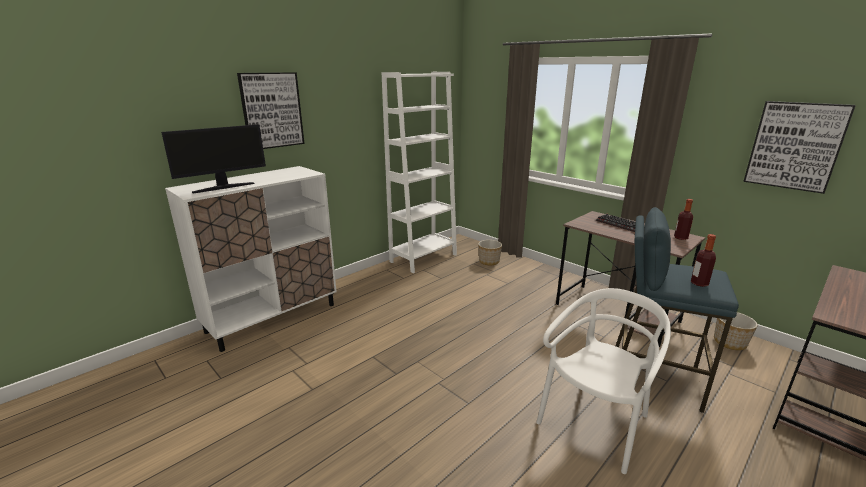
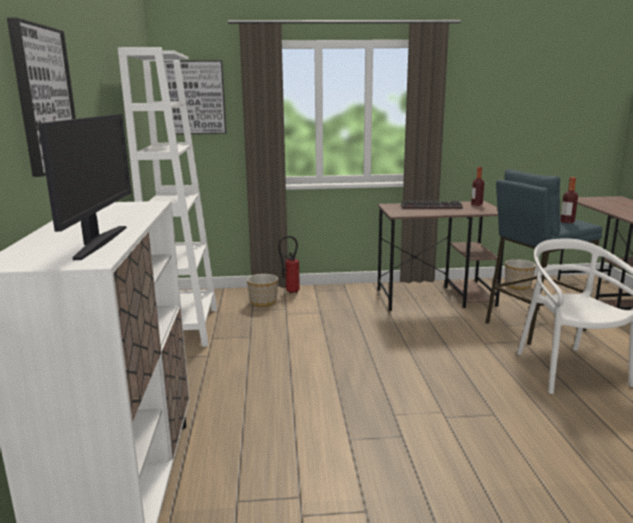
camera: 50 degrees left, 5 degrees down
picture [743,101,856,194] -> picture moved to [164,60,226,135]
none -> fire extinguisher [278,236,300,294]

